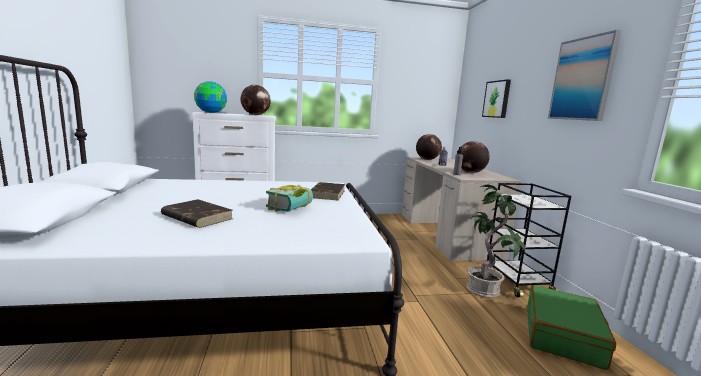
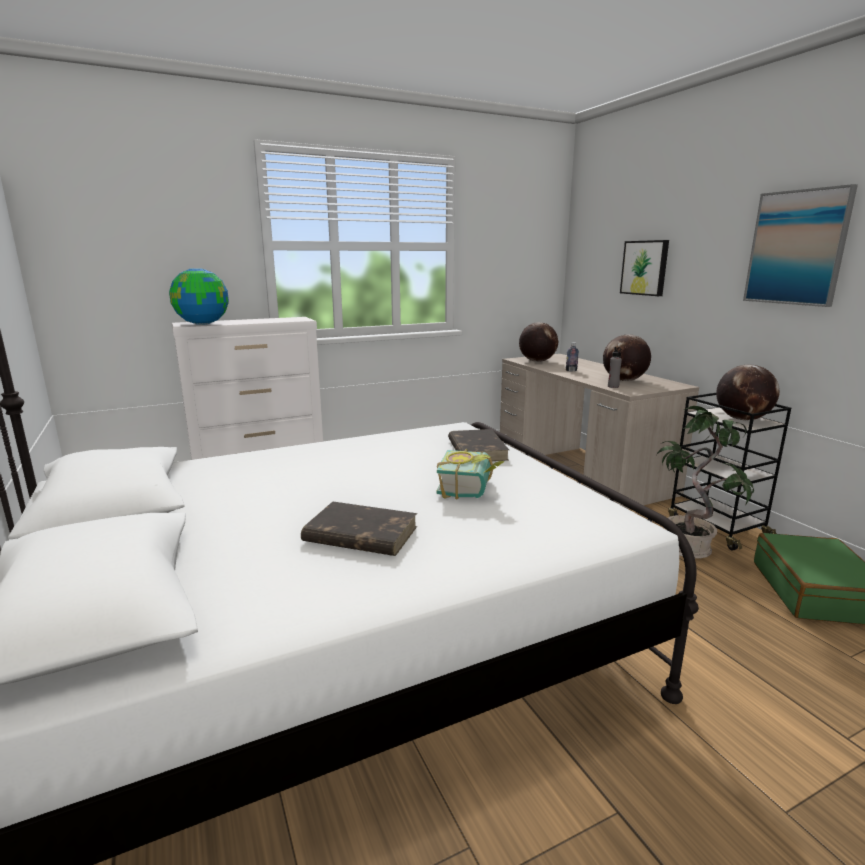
camera: 15 degrees left, 5 degrees up
globe [241,85,271,115] -> globe moved to [716,365,780,420]

